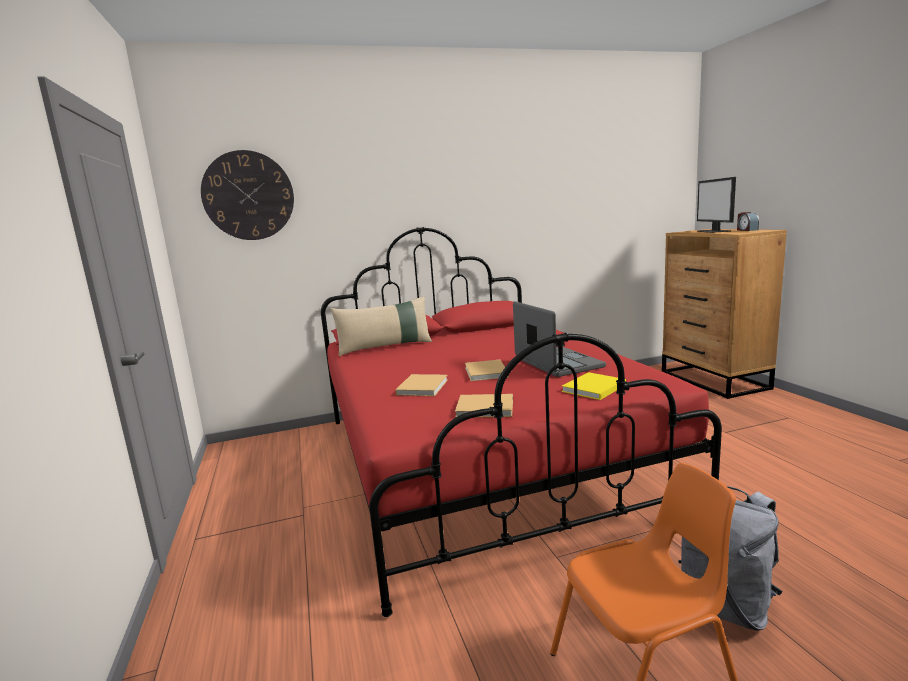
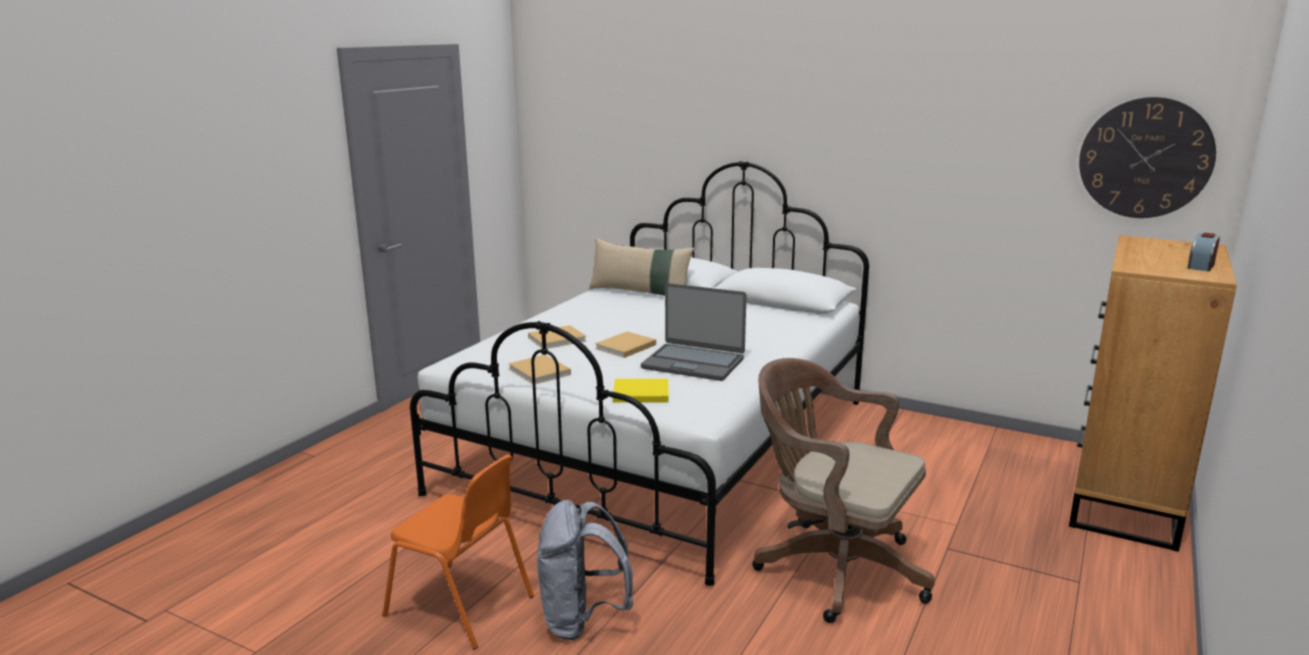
camera: 45 degrees right, 5 degrees up
wall clock [201,150,294,240] -> wall clock moved to [1079,97,1216,218]
red bed [321,227,722,617] -> white bed [410,161,869,586]
laptop [513,301,606,377] -> laptop turned 90 degrees clockwise [641,283,747,381]
monitor [697,177,736,233] -> none
none -> brown office chair [752,358,935,623]

